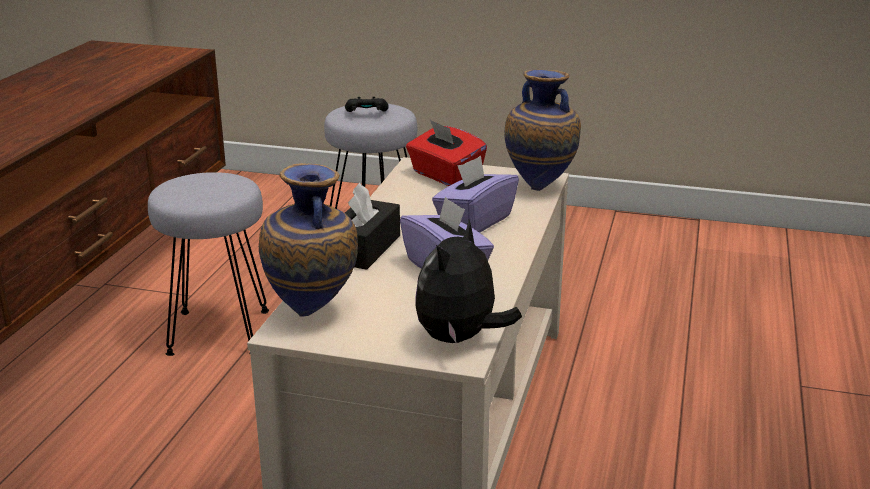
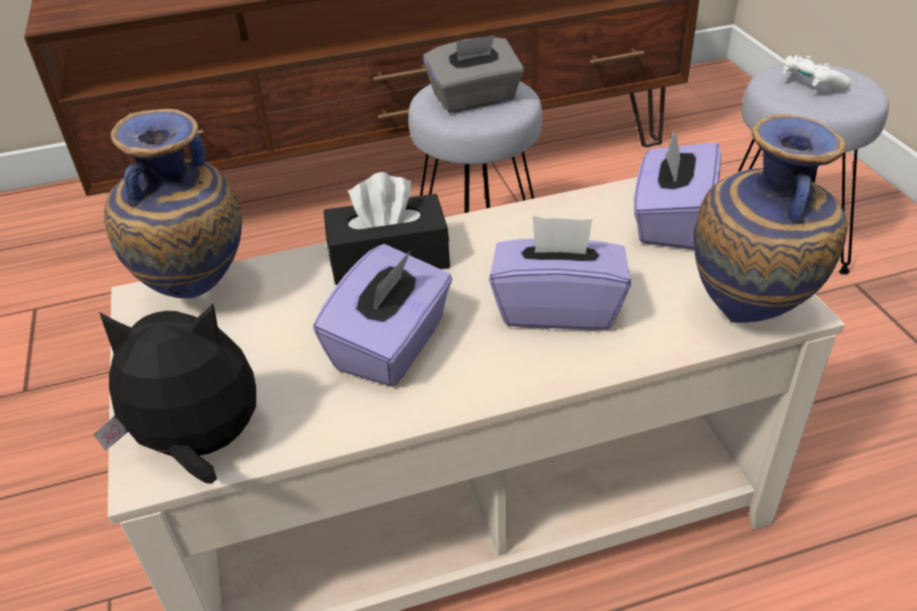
camera: 60 degrees right, 15 degrees up
black game controller [345,97,389,112] -> white game controller [783,55,851,91]
red tissue box [406,120,487,186] -> purple tissue box [634,128,721,250]
none -> grey tissue box [423,35,524,113]

